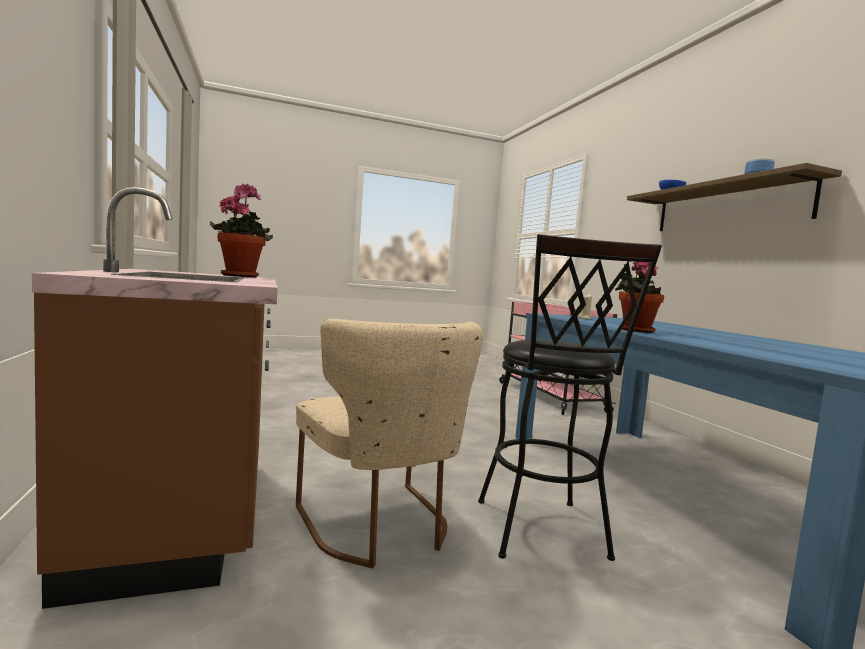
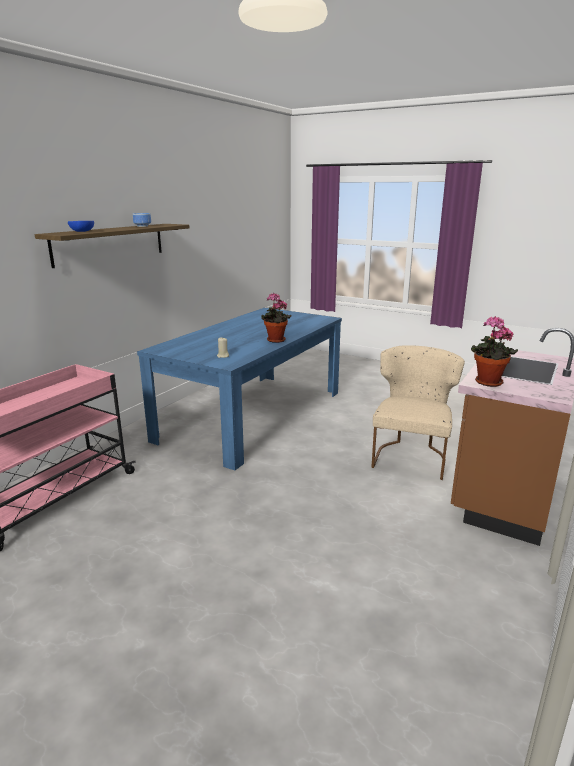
camera: 130 degrees left, 15 degrees up
black stool [478,234,662,561] -> none

